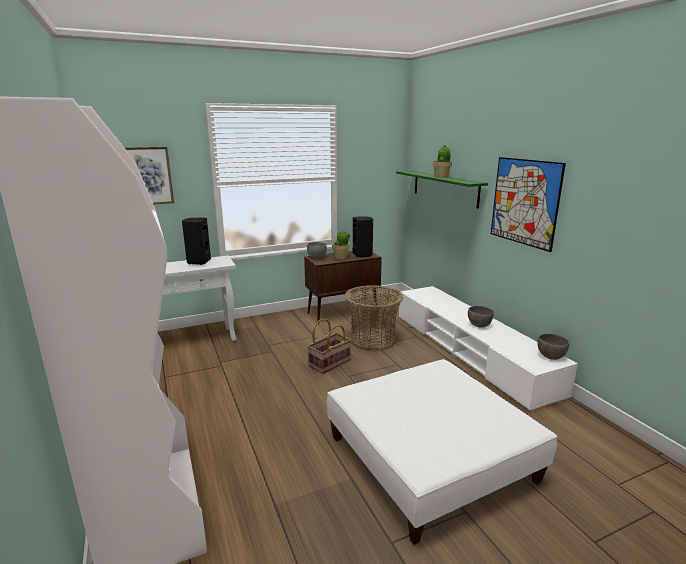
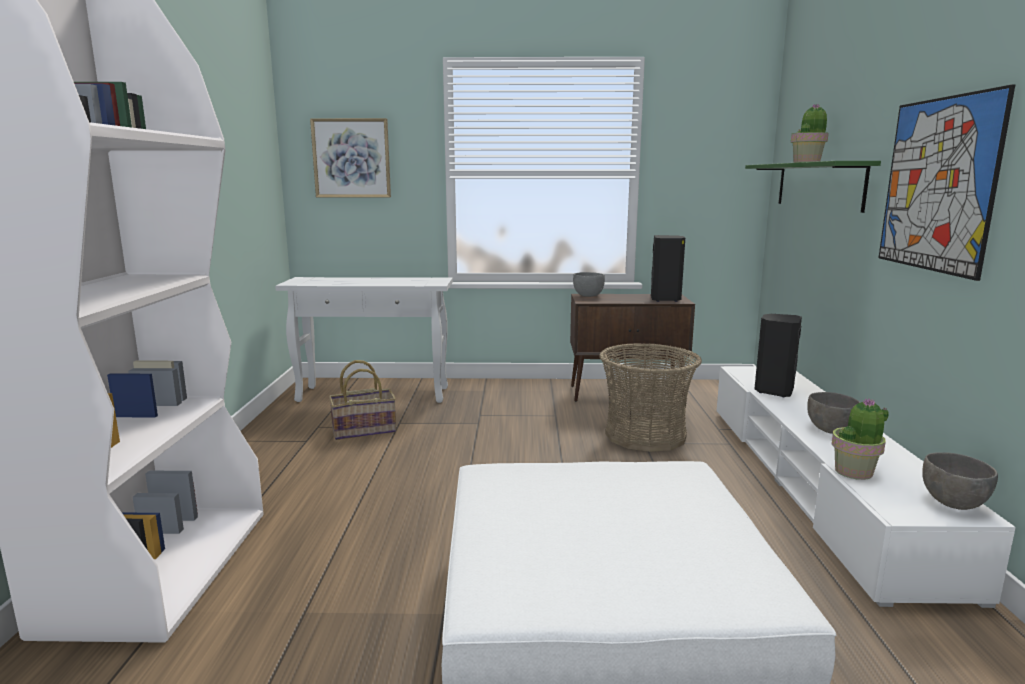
camera: 25 degrees right, 5 degrees down
black speaker [182,217,211,265] -> black speaker moved to [754,314,802,397]
basket [307,318,351,374] -> basket moved to [329,360,396,440]
potted plant [332,229,350,260] -> potted plant moved to [831,398,889,480]

